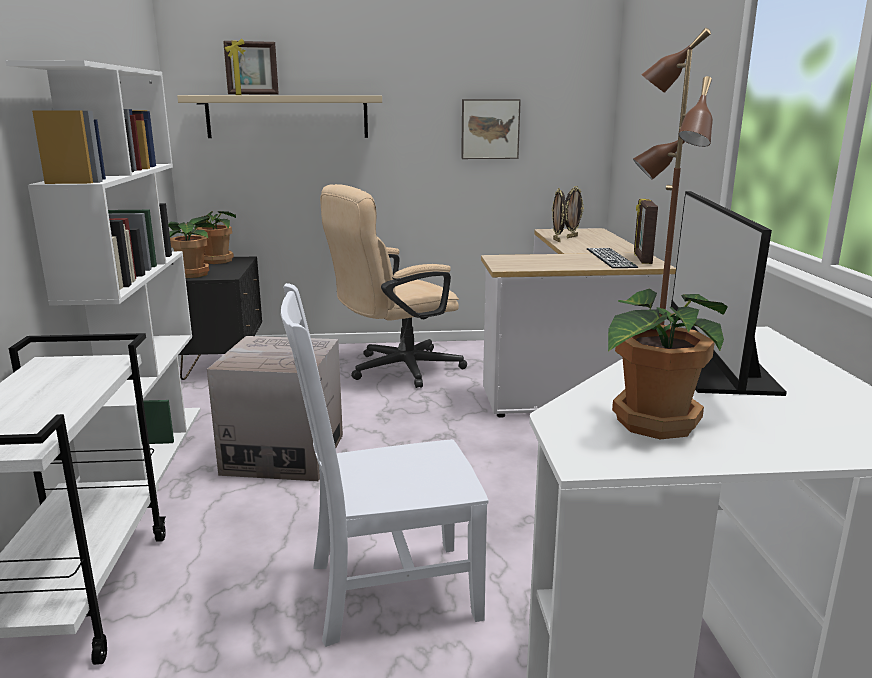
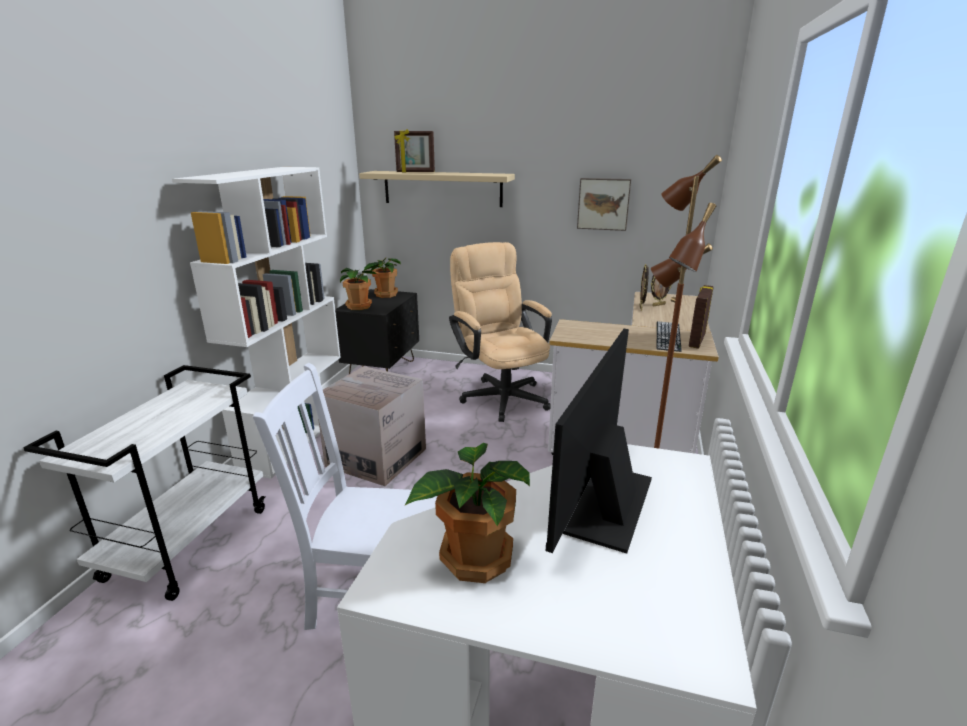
camera: 20 degrees right, 5 degrees up
beige office chair [320,184,467,388] -> beige office chair turned 75 degrees clockwise [449,242,552,422]

